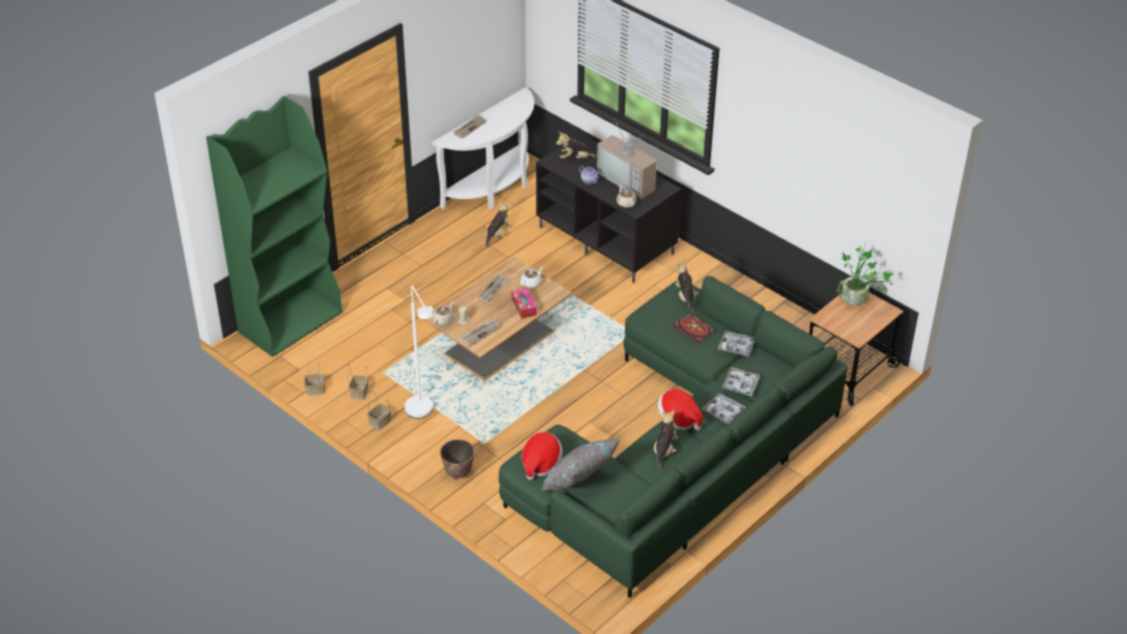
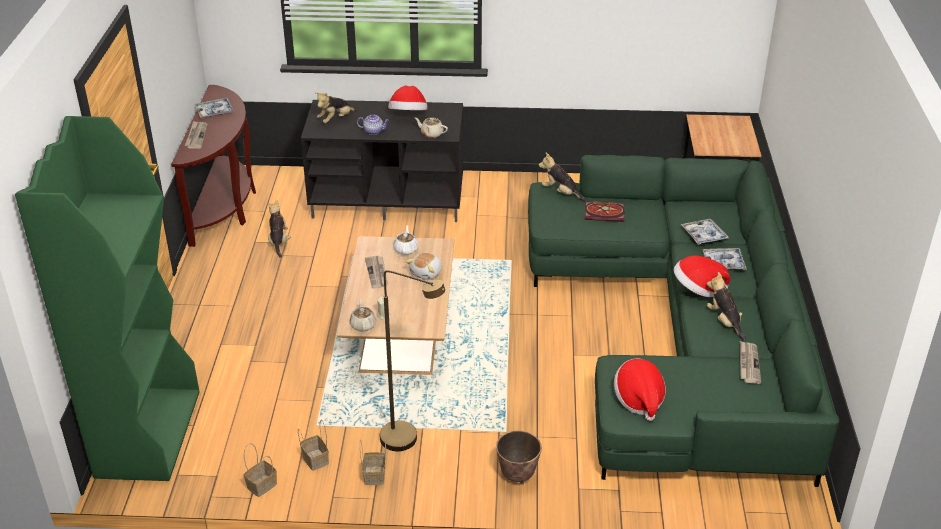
camera: 40 degrees left, 5 degrees down
white floor lamp [405,286,434,419] -> brown floor lamp [380,270,445,451]
white console table [432,88,534,209] -> brown console table [171,85,256,247]
newspaper [461,318,500,346] -> newspaper moved to [740,341,761,384]
tissue box [512,288,537,319] -> plush toy [406,253,442,280]
grey pillow [542,439,621,491] -> none
television [597,118,657,199] -> hat [388,86,428,110]
tray [718,331,755,357] -> tray moved to [195,98,234,118]
potted plant [837,243,893,306] -> none

